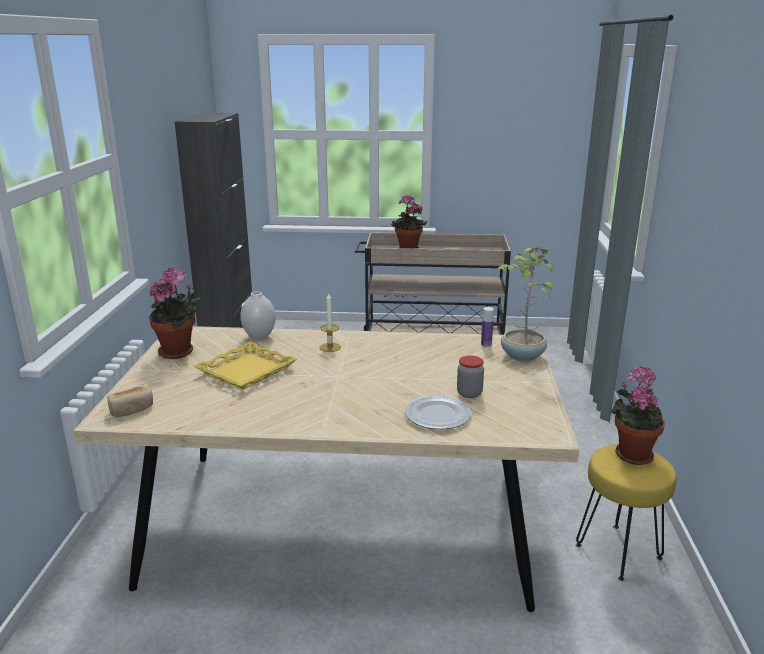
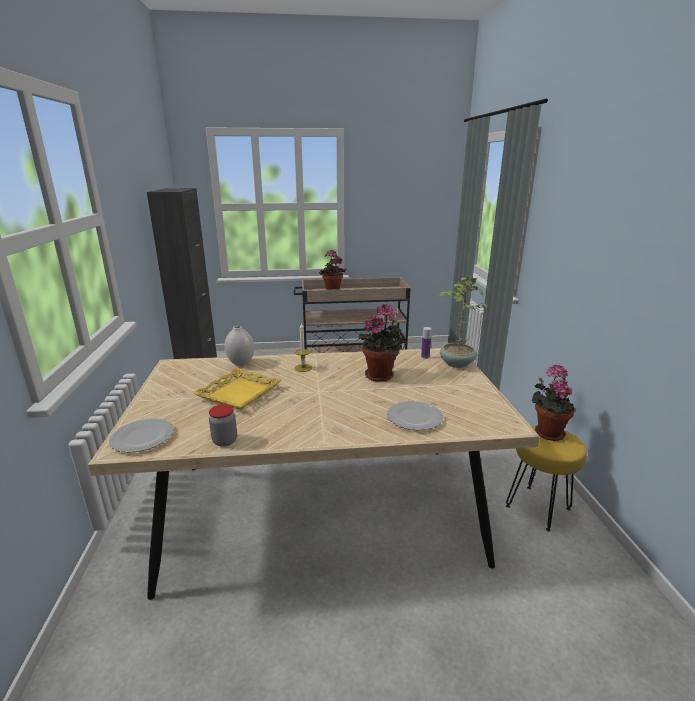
camera: 10 degrees left, 0 degrees up
bread [107,386,153,417] -> plate [109,418,174,453]
potted plant [149,267,200,359] -> potted plant moved to [359,303,405,382]
jar [457,355,484,398] -> jar moved to [209,404,237,447]

